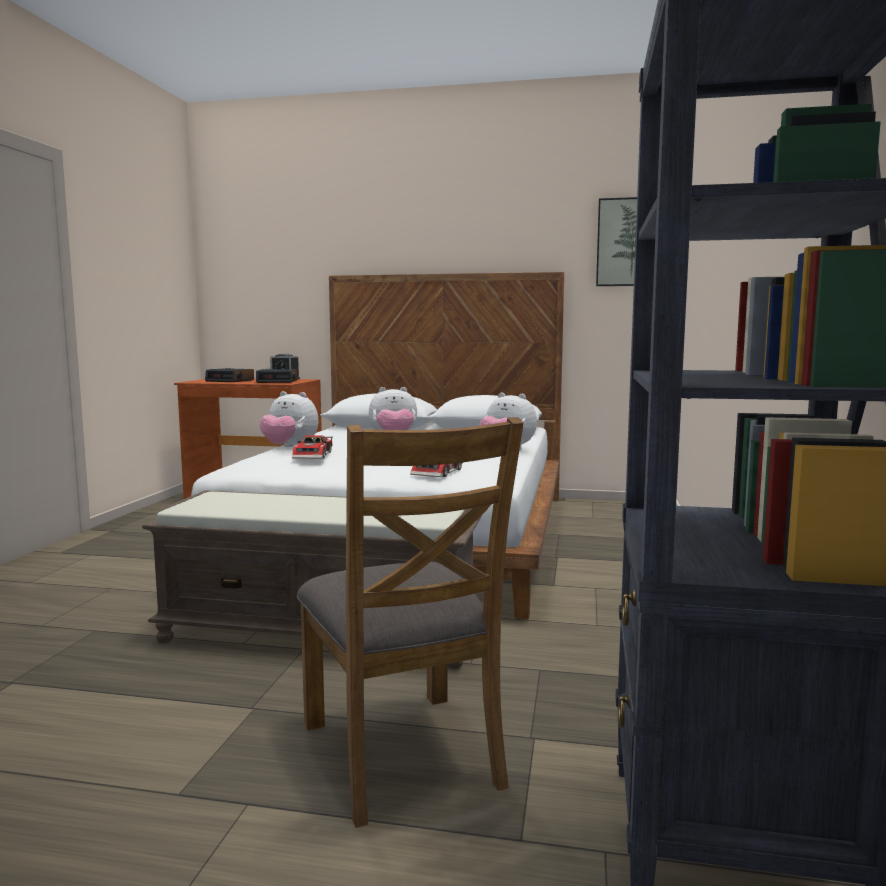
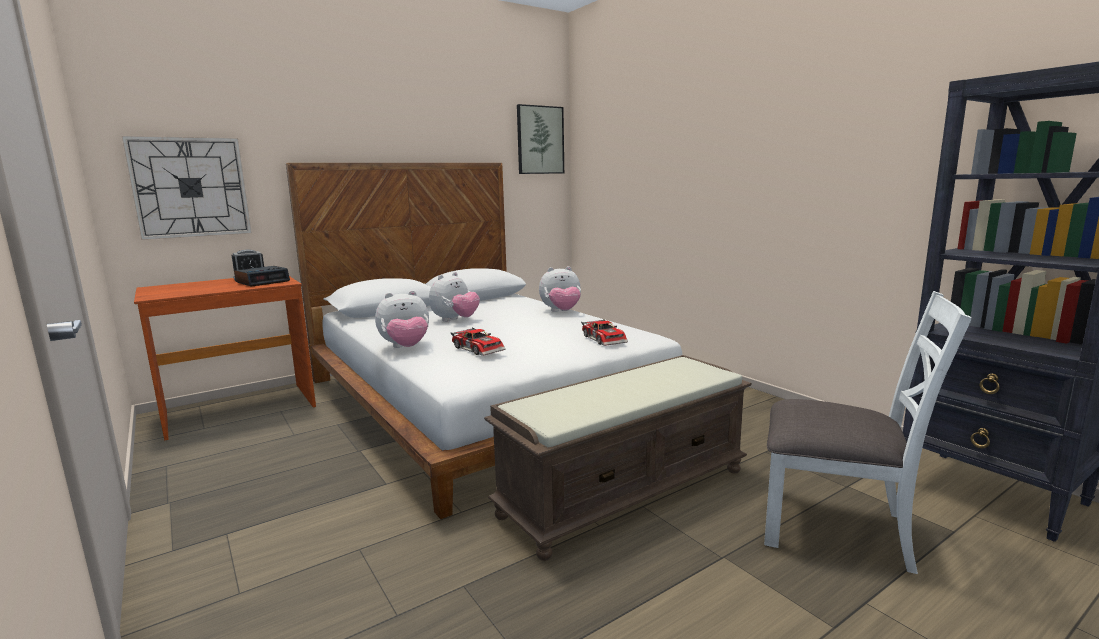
camera: 45 degrees left, 5 degrees up
alarm clock [205,368,254,382] -> none
brown chair [297,417,524,828] -> white chair [764,291,972,574]
none -> wall clock [122,136,252,240]

